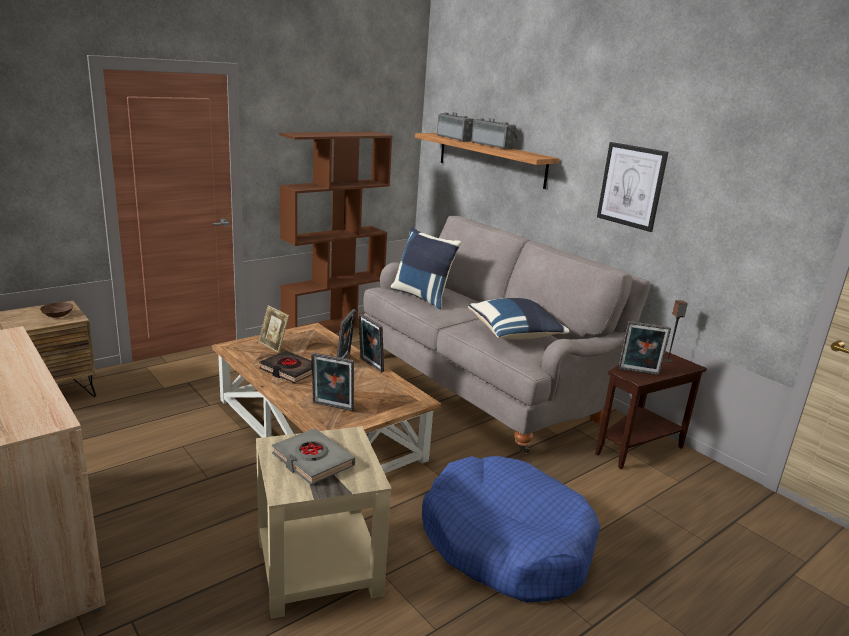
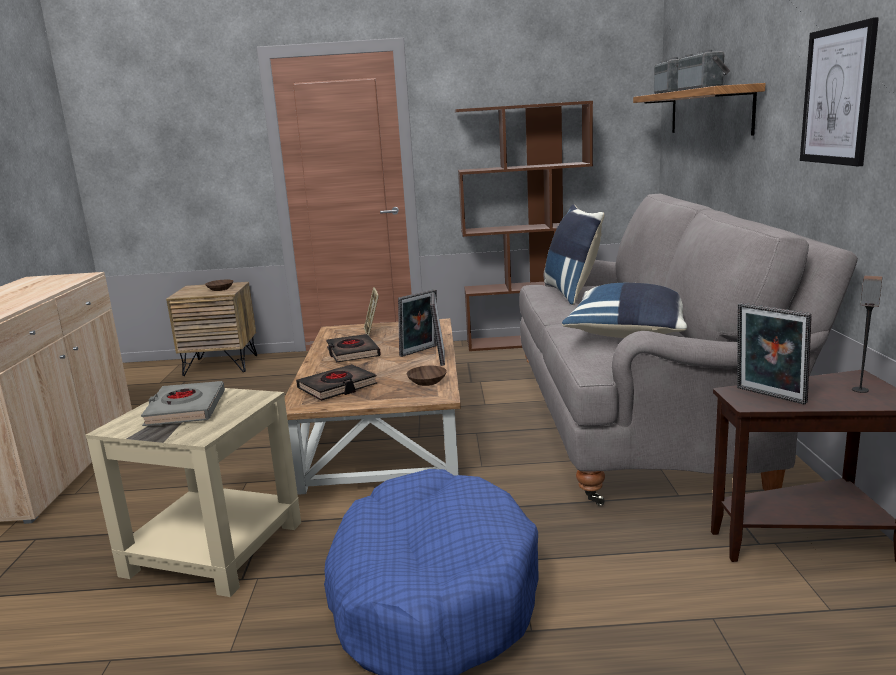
camera: 40 degrees right, 5 degrees down
picture frame [311,353,354,411] -> black book [296,364,377,401]
none -> brown bowl [407,366,447,386]

